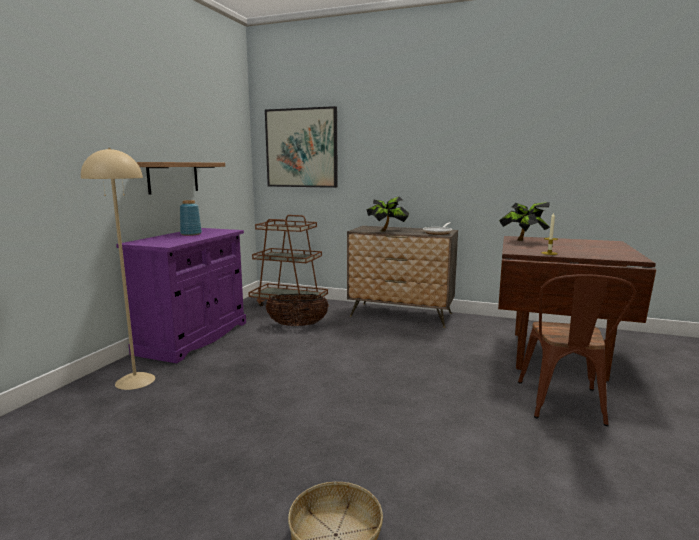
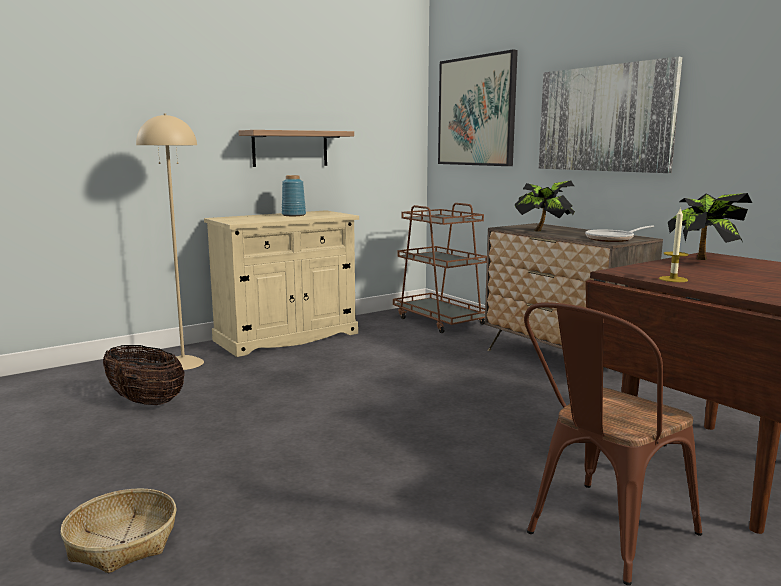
camera: 35 degrees right, 0 degrees up
purple cabinet [116,228,246,363] -> beige cabinet [204,210,359,357]
basket [266,294,329,326] -> basket moved to [103,345,185,406]
none -> picture [539,57,682,173]

